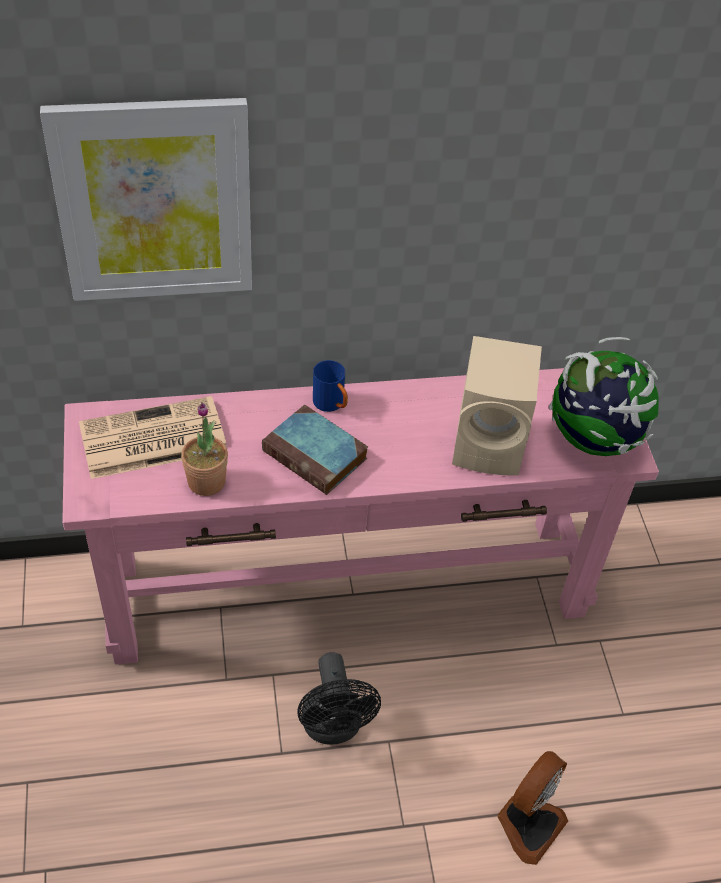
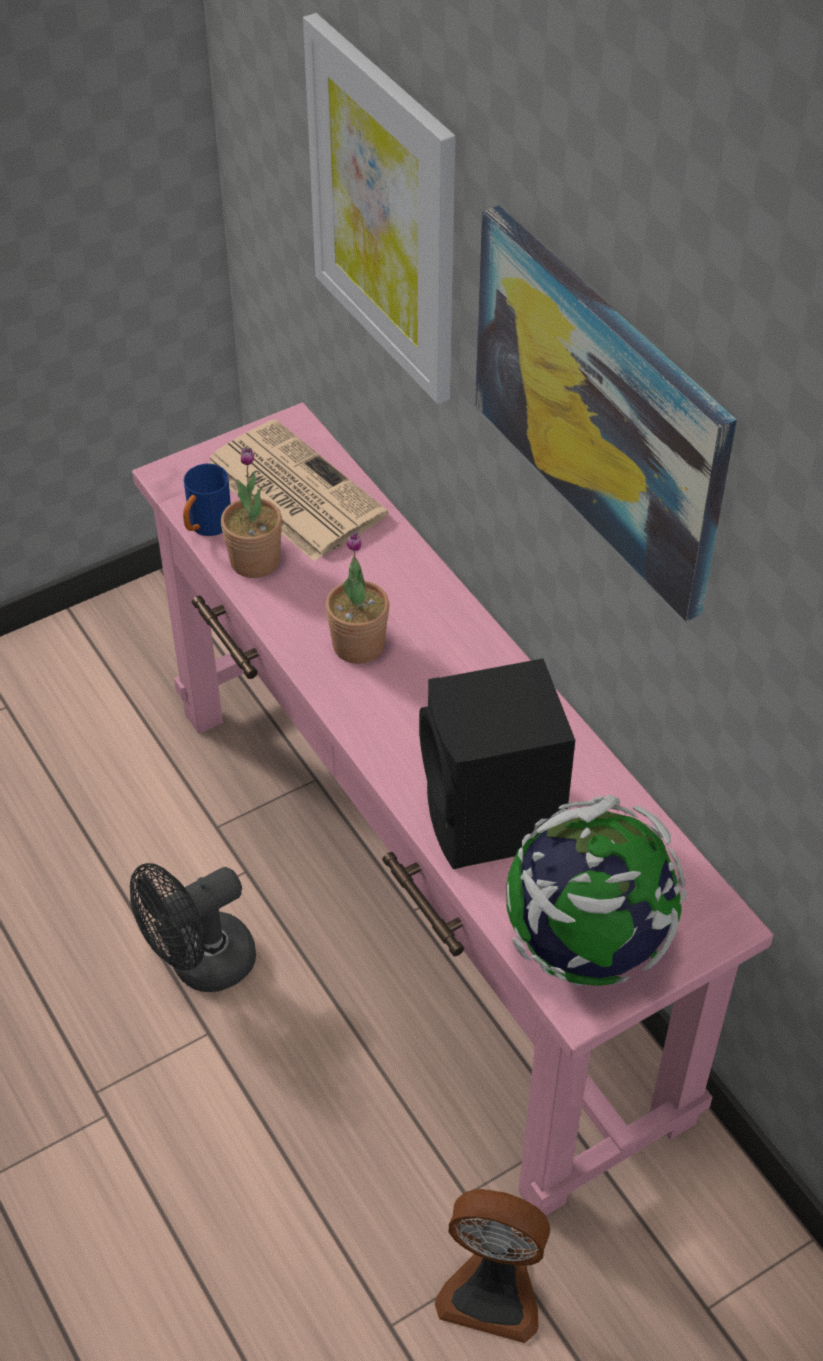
camera: 70 degrees right, 0 degrees up
book [262,405,368,495] -> potted plant [325,532,389,664]
blue mug [313,360,348,412] -> blue mug moved to [183,463,231,536]
beige speaker [452,336,542,475] -> black speaker [419,658,575,869]
fan [497,751,568,865] -> fan moved to [435,1189,550,1343]
none -> picture [475,205,737,622]

